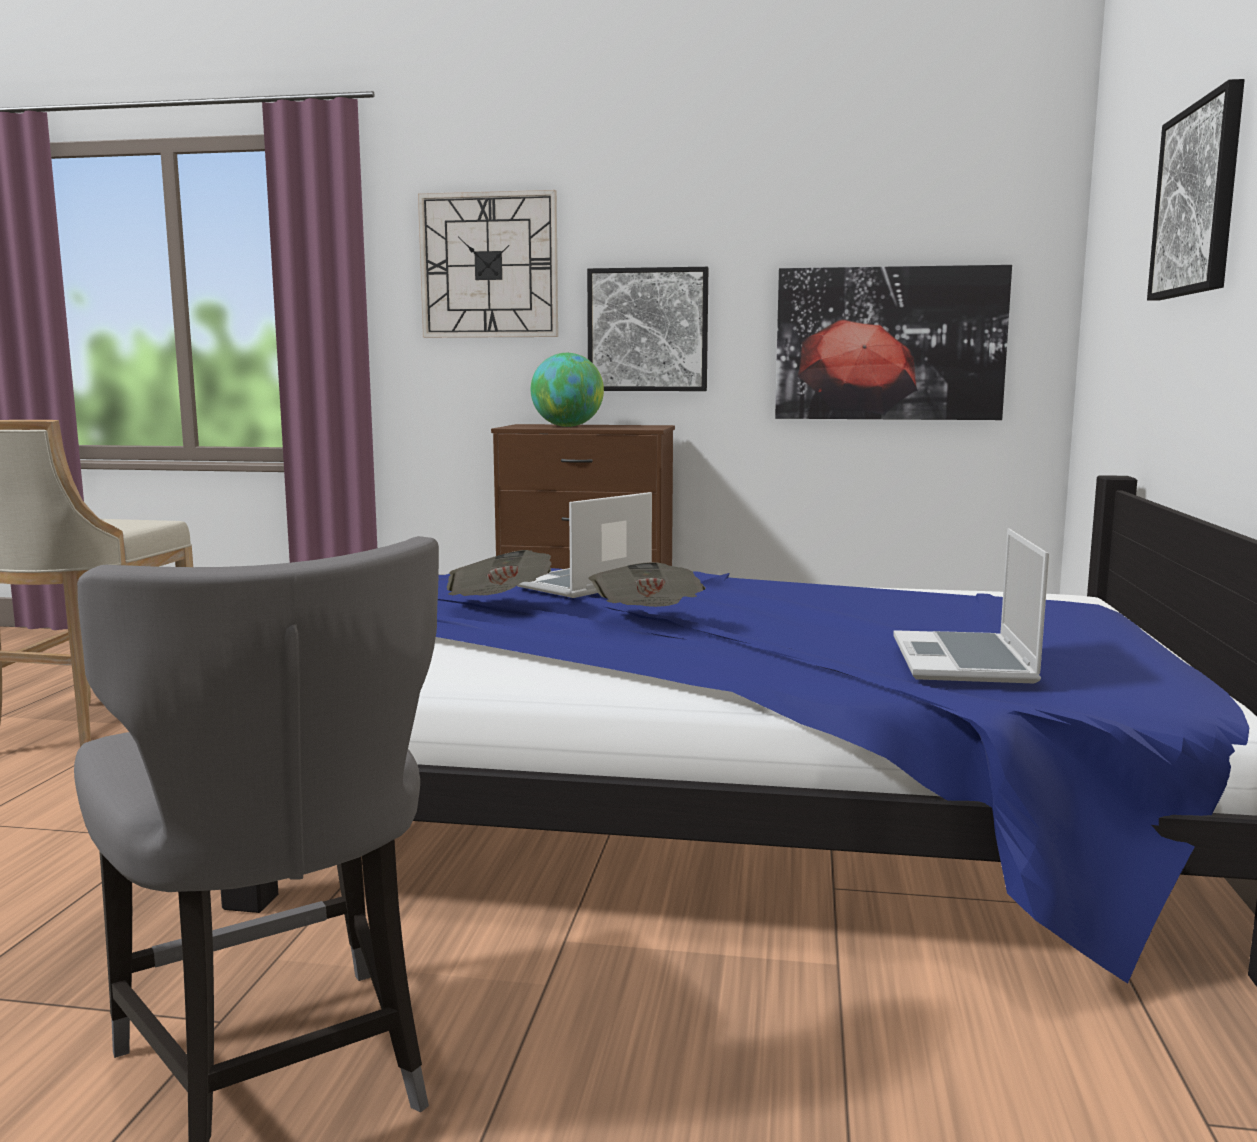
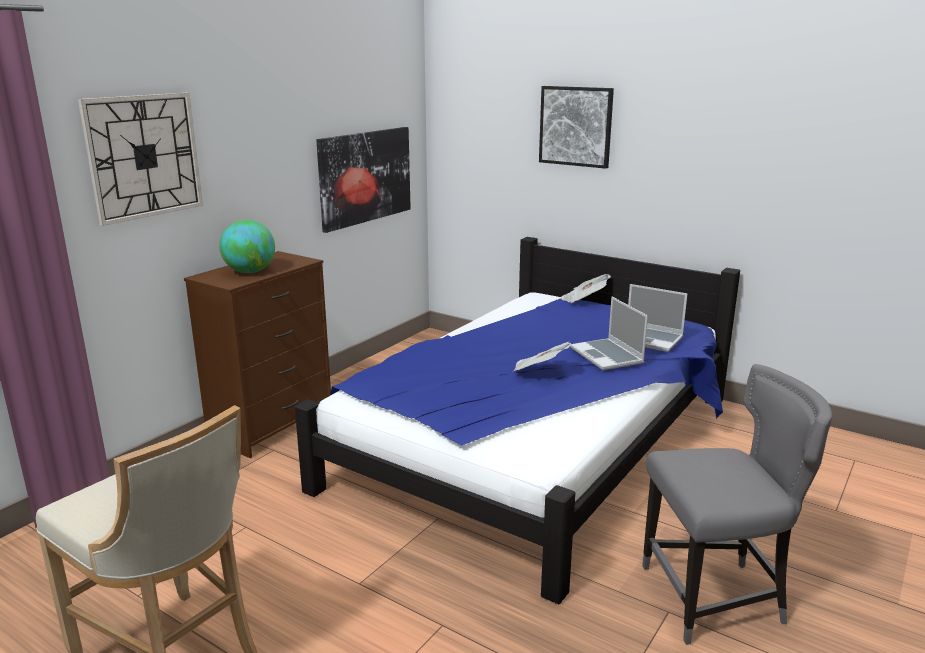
camera: 65 degrees left, 10 degrees up
newspaper [447,550,551,596] -> newspaper moved to [561,274,611,303]
laptop [517,492,652,598] -> laptop moved to [570,296,648,370]
picture [587,267,708,391] -> none

